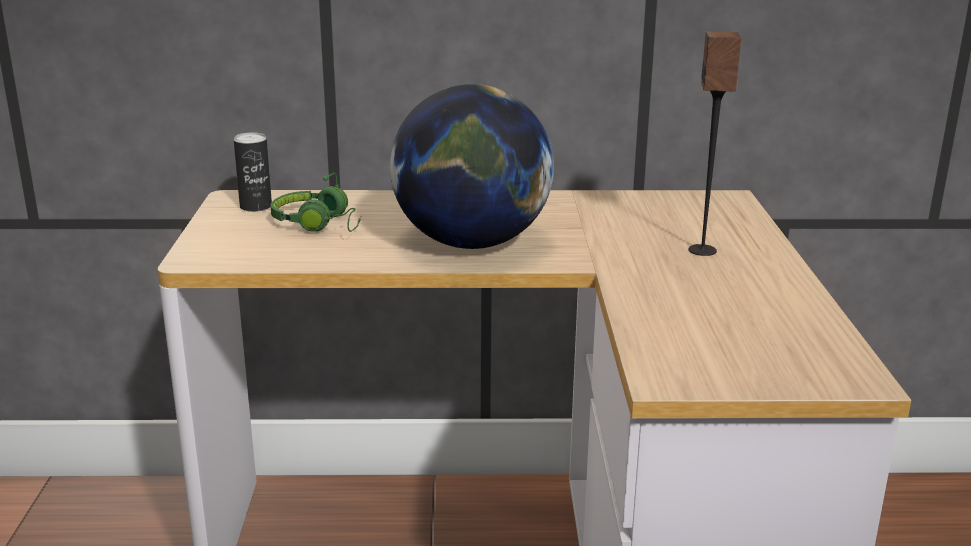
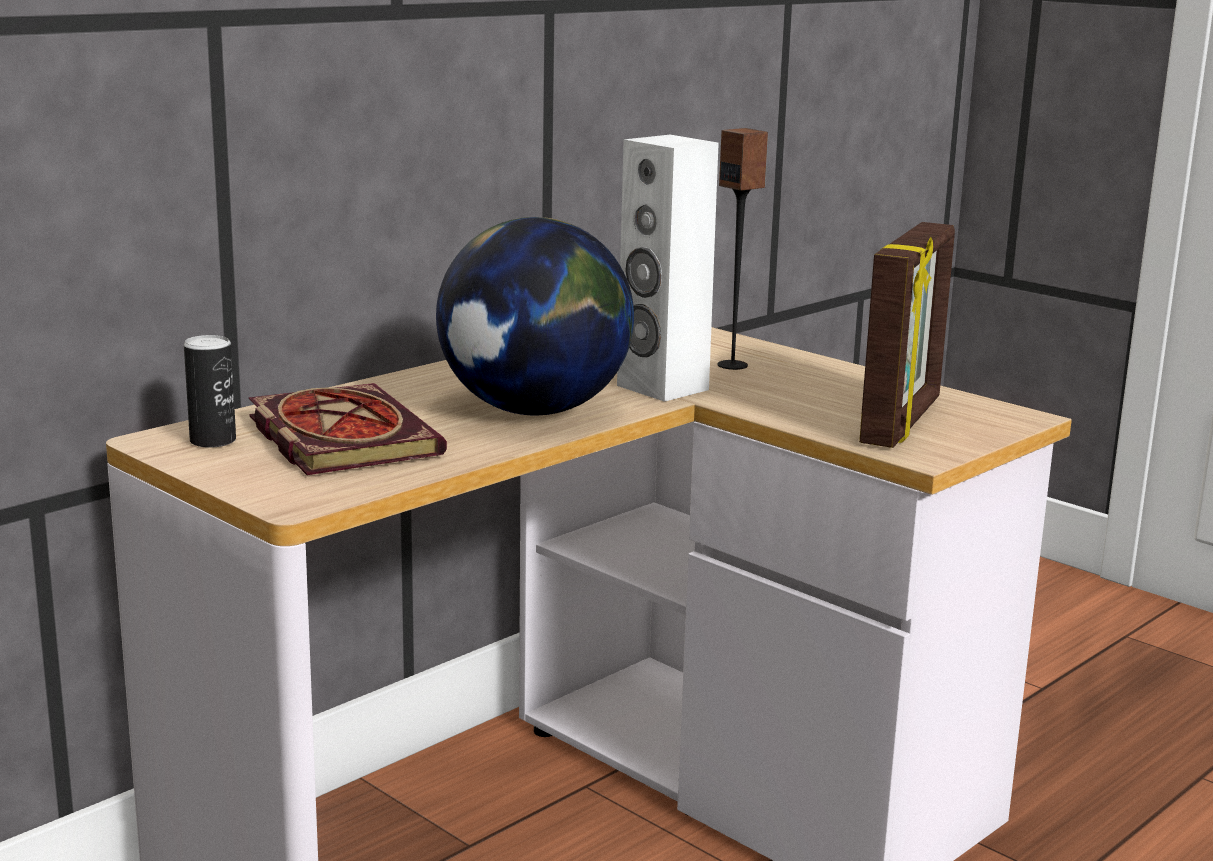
camera: 45 degrees left, 5 degrees down
green headphones [270,173,361,232] -> book [249,383,447,475]
none -> white speaker [617,135,719,402]
none -> picture frame [859,222,955,448]

